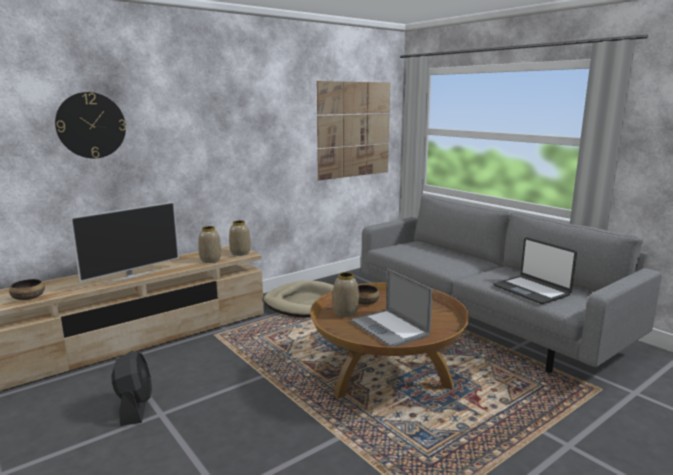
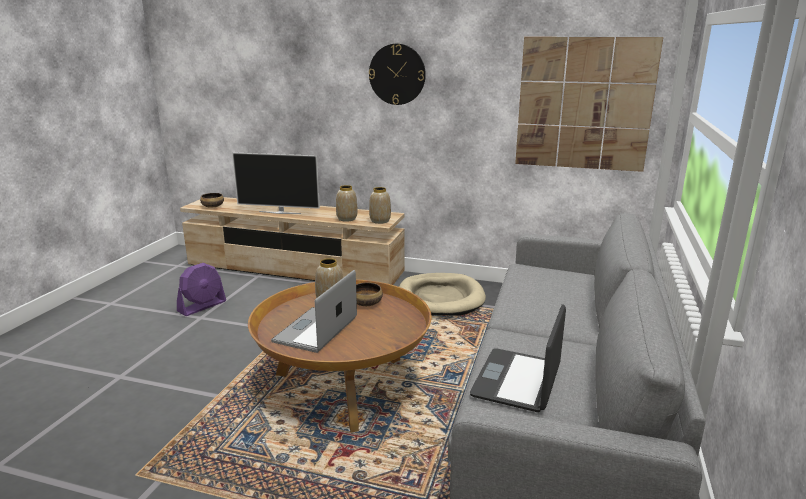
camera: 55 degrees right, 5 degrees up
wall clock [55,92,126,158] -> wall clock moved to [369,44,426,105]
black fan [111,351,152,426] -> purple fan [177,263,226,316]

